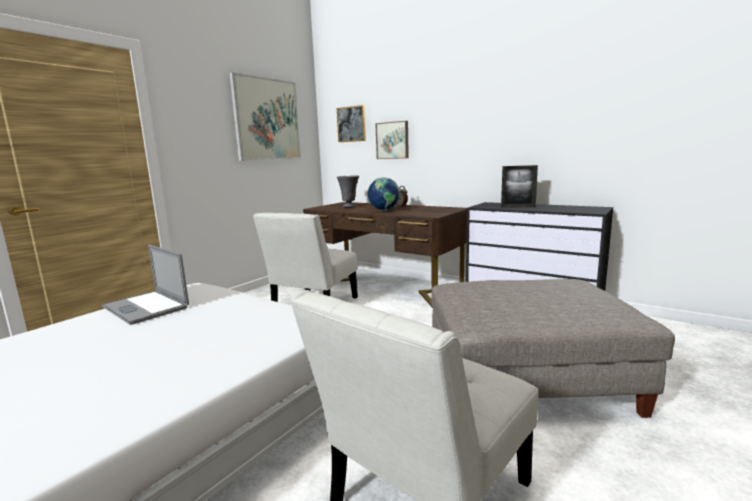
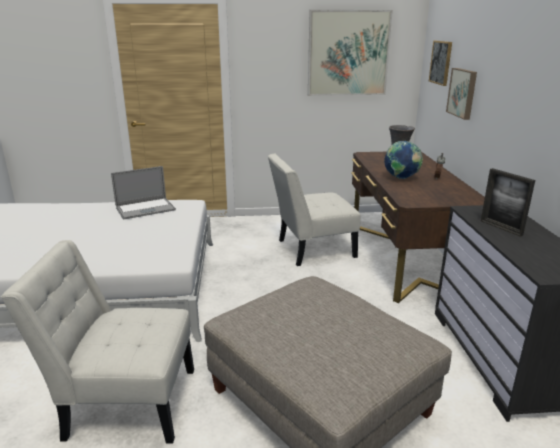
camera: 50 degrees right, 10 degrees up
laptop [102,245,189,325] -> laptop turned 120 degrees counterclockwise [111,166,176,220]

